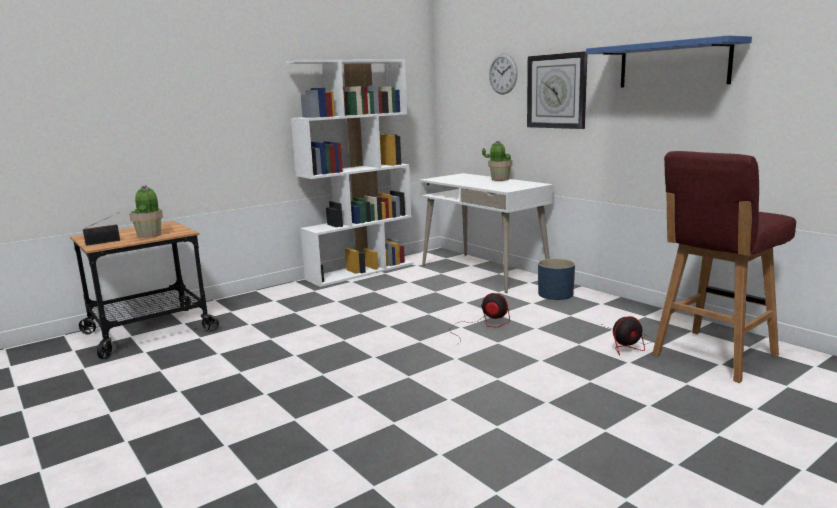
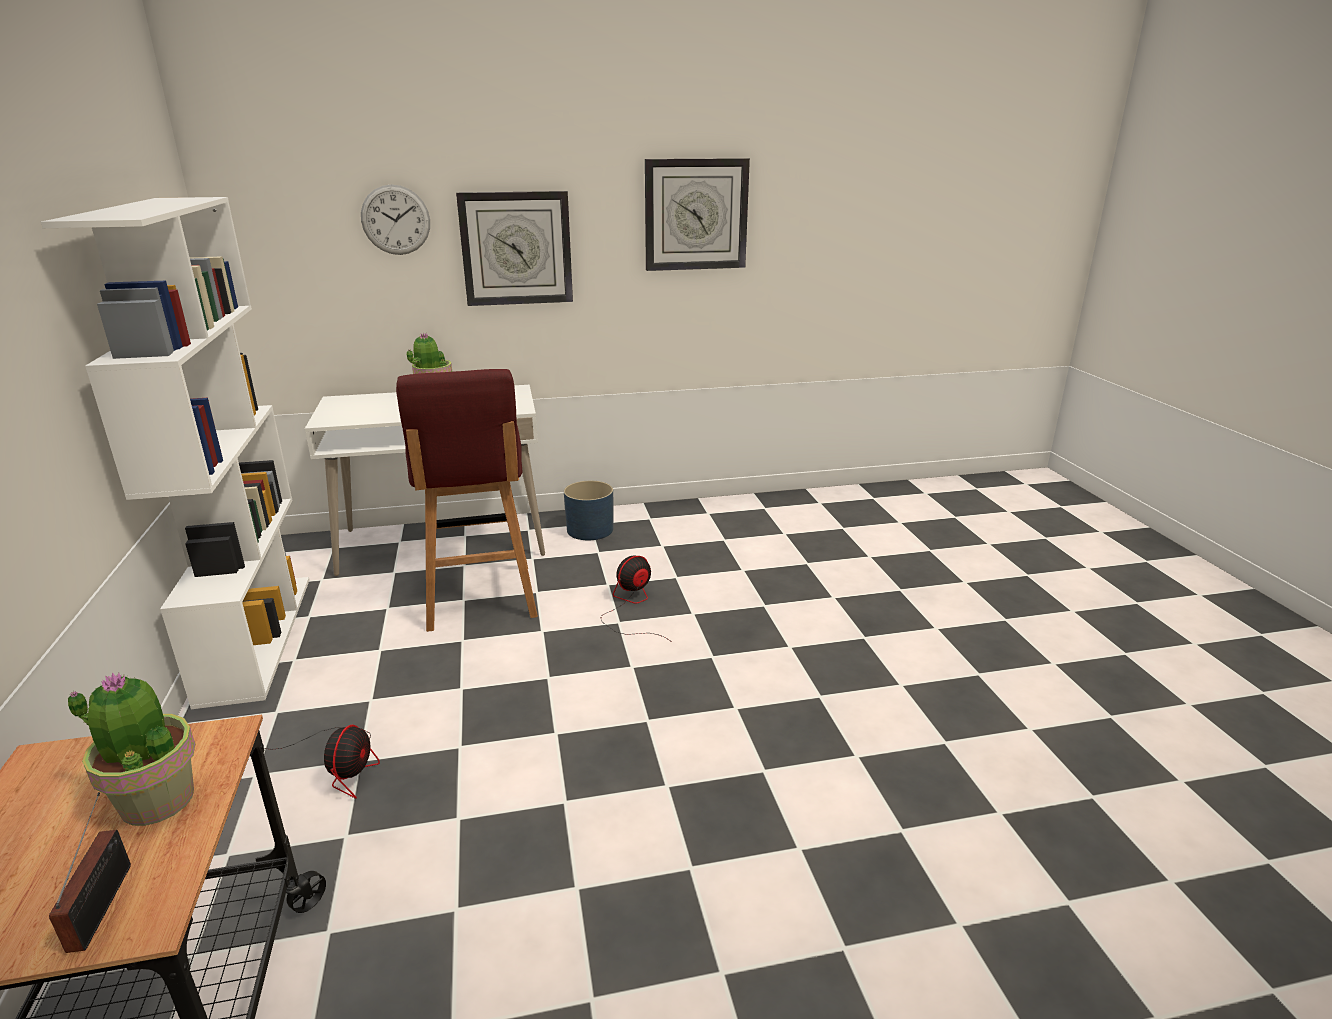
camera: 65 degrees left, 10 degrees up
blue shelf [586,35,752,87] -> wall clock [645,158,750,271]
fan [603,316,654,355] -> fan moved to [264,725,380,799]
red stool [652,151,796,383] -> red stool moved to [396,369,538,632]

